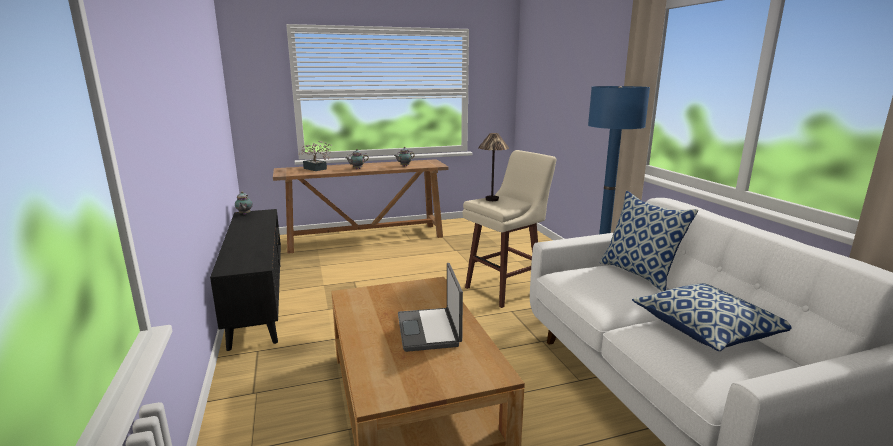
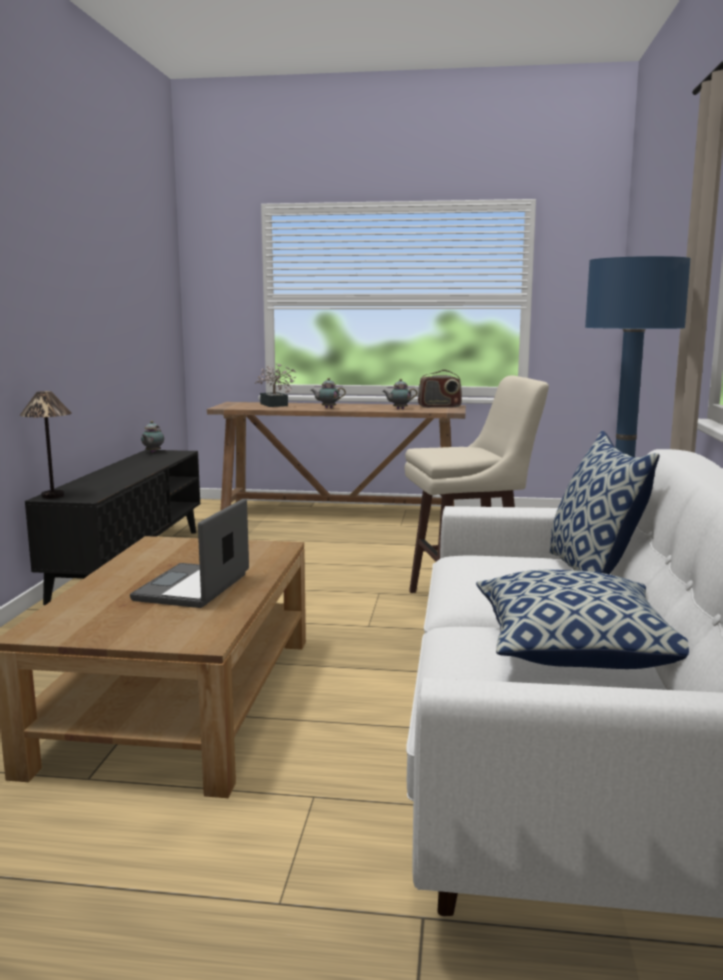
camera: 25 degrees right, 5 degrees down
table lamp [478,133,509,201] -> table lamp moved to [20,391,72,499]
none -> radio [418,370,462,408]

